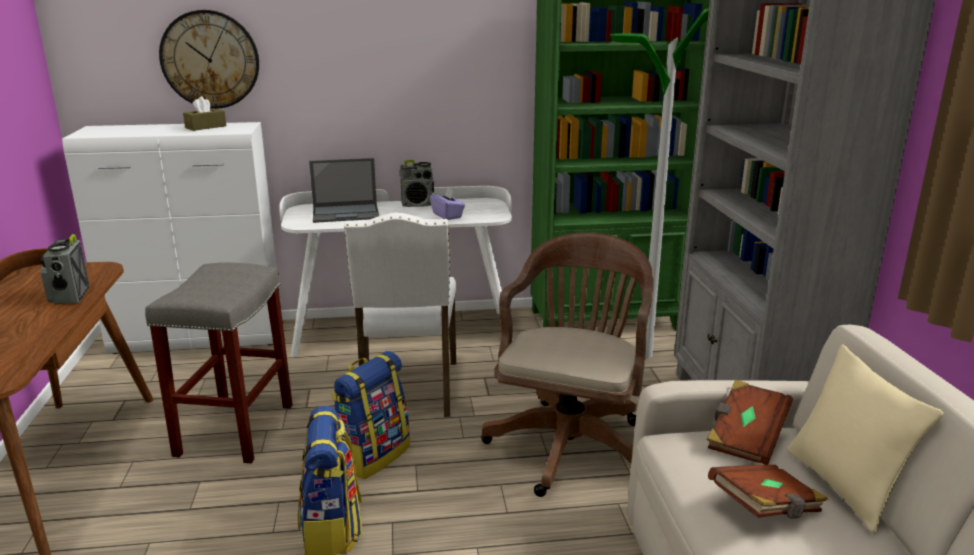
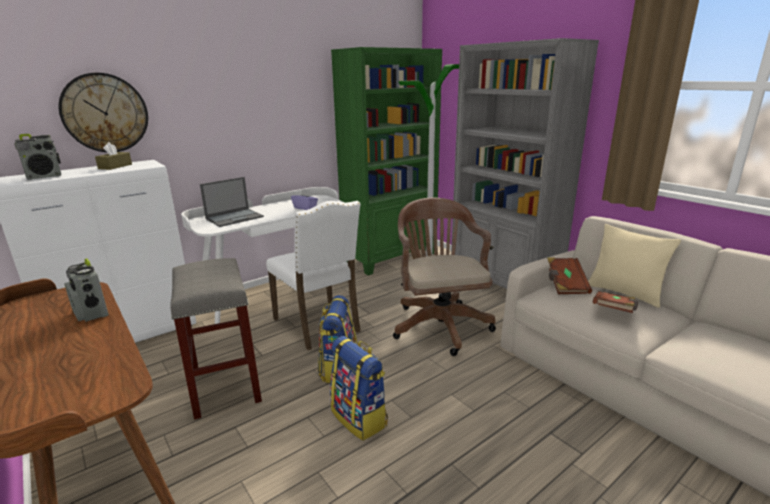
camera: 30 degrees left, 0 degrees up
radio [399,160,434,207] -> radio moved to [14,134,61,180]

